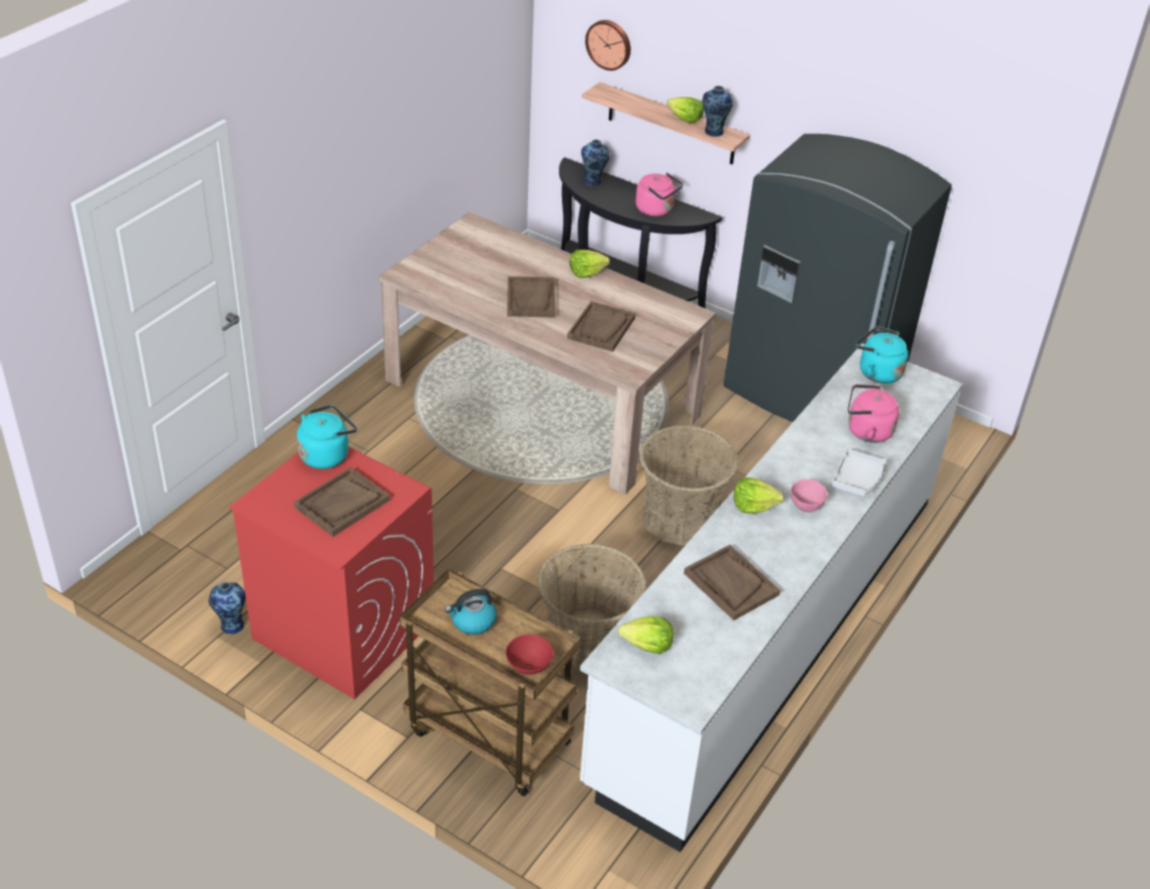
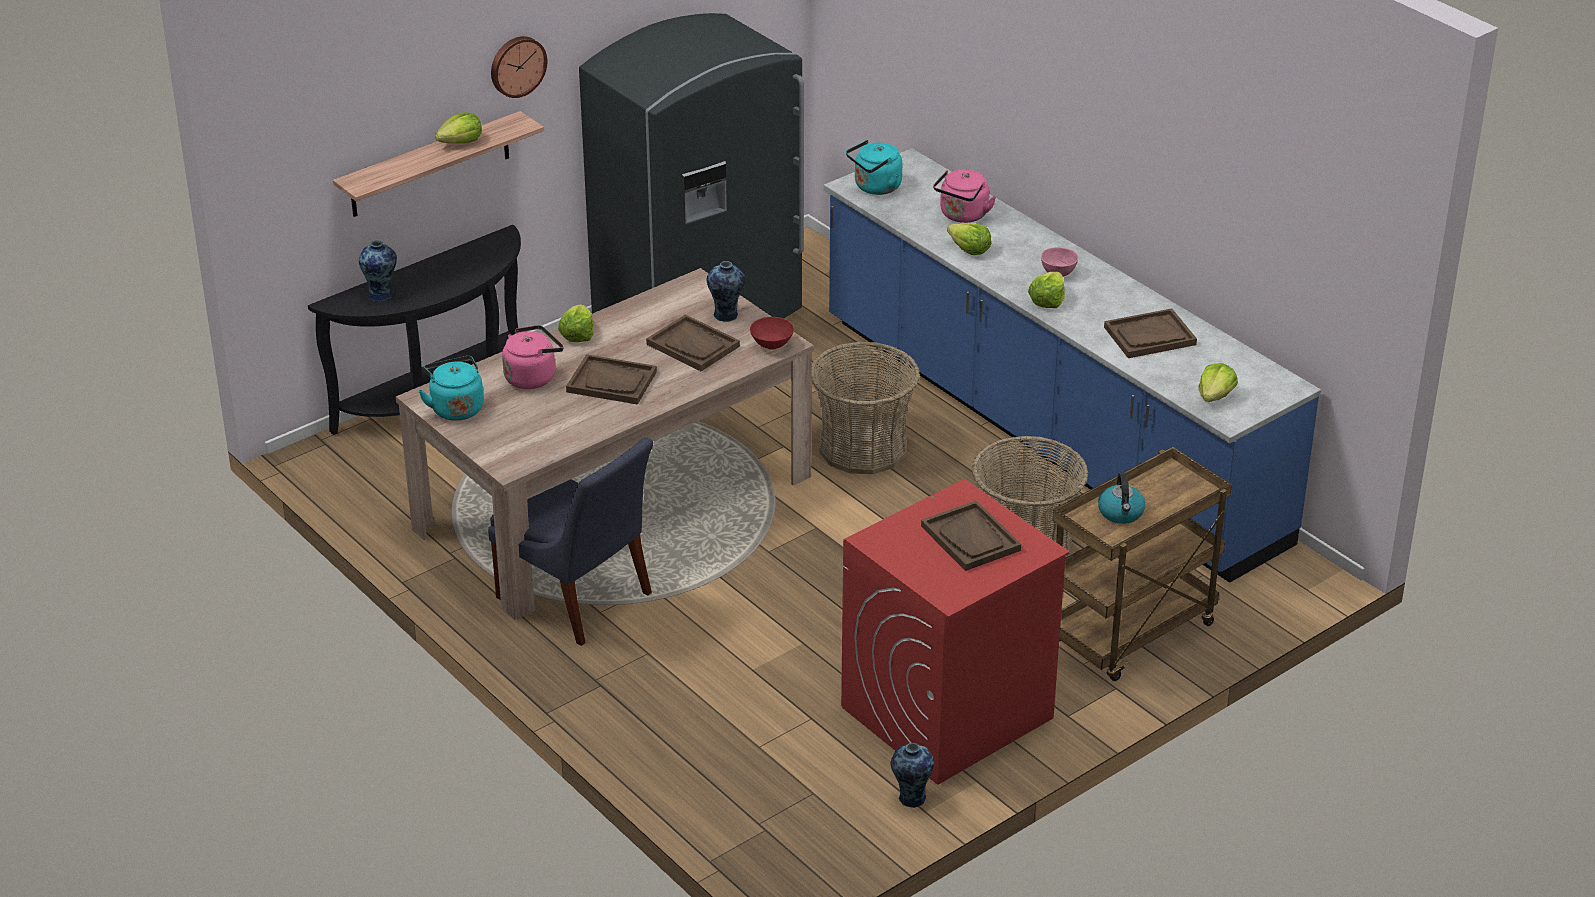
camera: 70 degrees left, 5 degrees down
turquoise kettle [297,405,357,469] -> turquoise kettle moved to [418,356,484,421]
red bowl [506,635,554,675] -> red bowl moved to [750,317,794,350]
white counter [580,344,963,852] -> blue counter [824,148,1321,583]
wall clock [585,20,631,71] -> wall clock moved to [491,36,547,98]
pink kettle [636,173,683,216] -> pink kettle moved to [502,325,564,389]
vase [702,86,733,137] -> vase moved to [707,261,745,322]
grey tray [831,449,887,496] -> none
none -> blue chair [488,438,653,646]
none -> lettuce [947,223,991,255]

